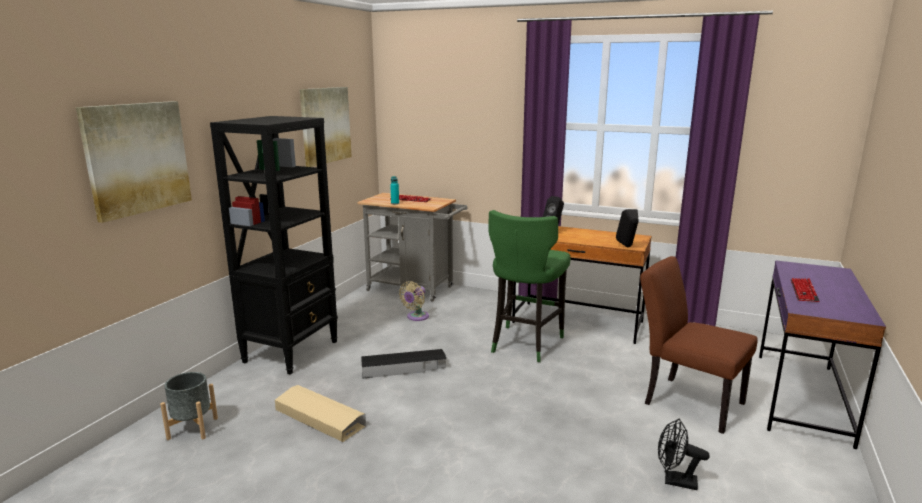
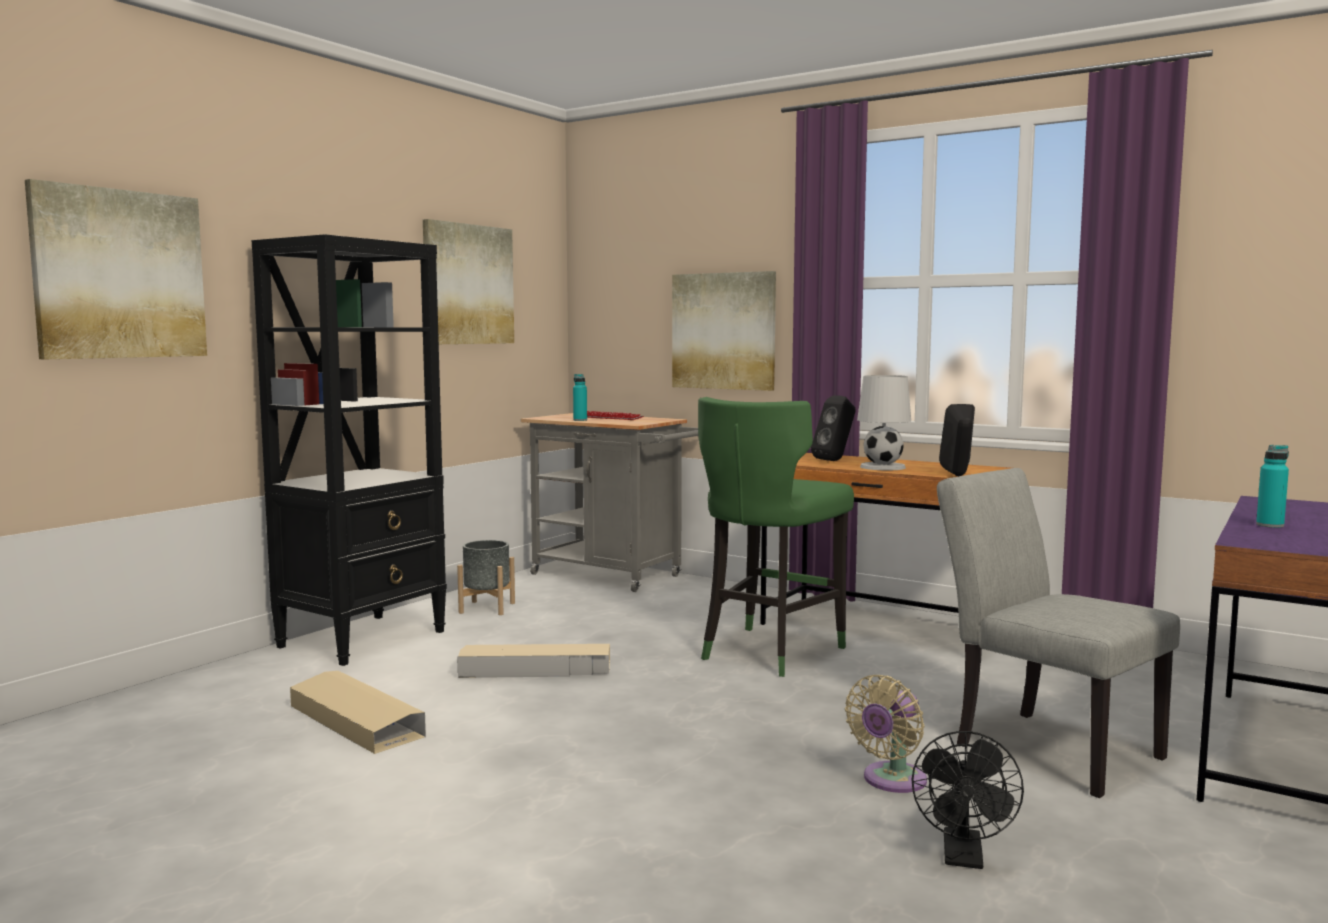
camera: 10 degrees right, 10 degrees down
grey planter [160,372,218,440] -> grey planter moved to [457,540,515,615]
black storage box [361,349,446,379] -> beige storage box [457,644,610,678]
beige fan [399,281,429,321] -> beige fan moved to [845,675,927,793]
brown chair [640,256,758,434] -> grey chair [937,468,1180,798]
black fan [658,419,710,490] -> black fan turned 105 degrees counterclockwise [912,731,1024,869]
keyboard [791,278,820,302] -> turquoise bottle [1256,445,1289,528]
none -> picture [672,271,776,391]
none -> white table lamp [857,375,911,470]

